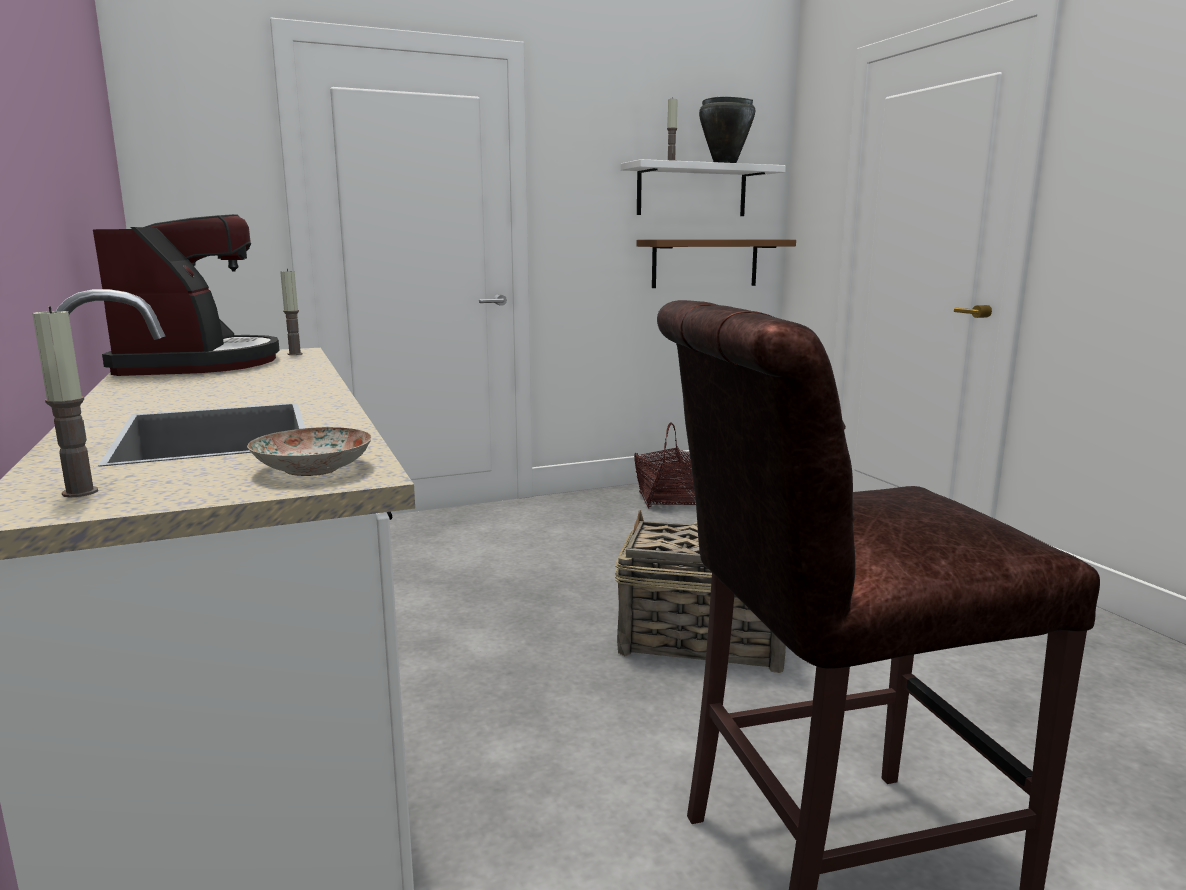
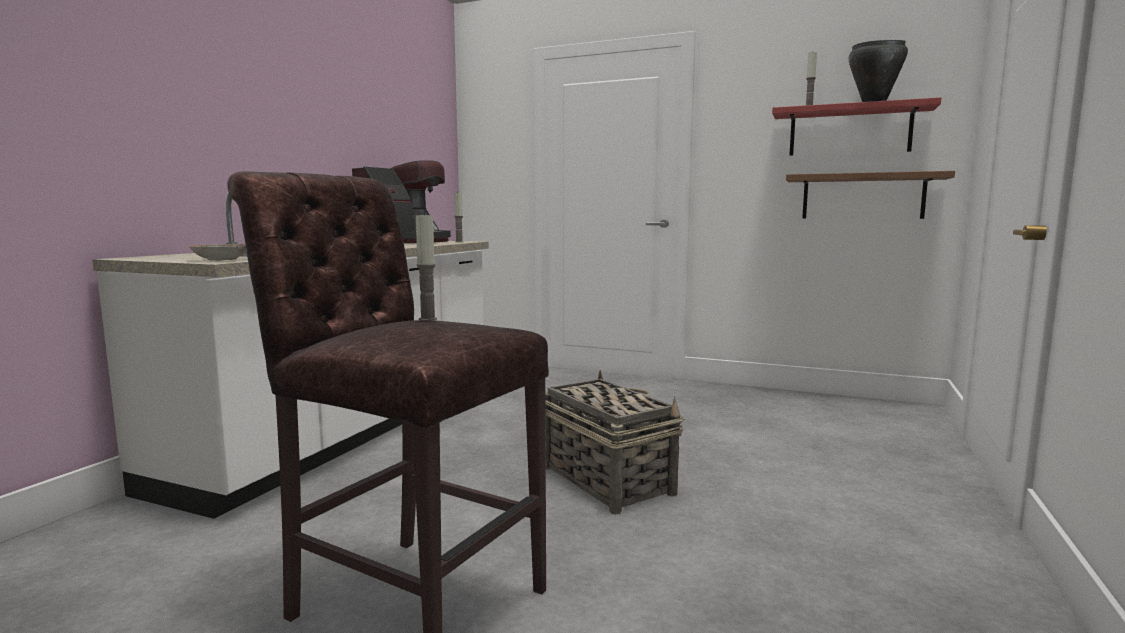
camera: 45 degrees right, 5 degrees down
candle [32,306,98,497] -> candle moved to [416,212,437,321]
white shelf [621,159,786,216] -> red shelf [772,97,941,156]
basket [634,423,696,509] -> none

